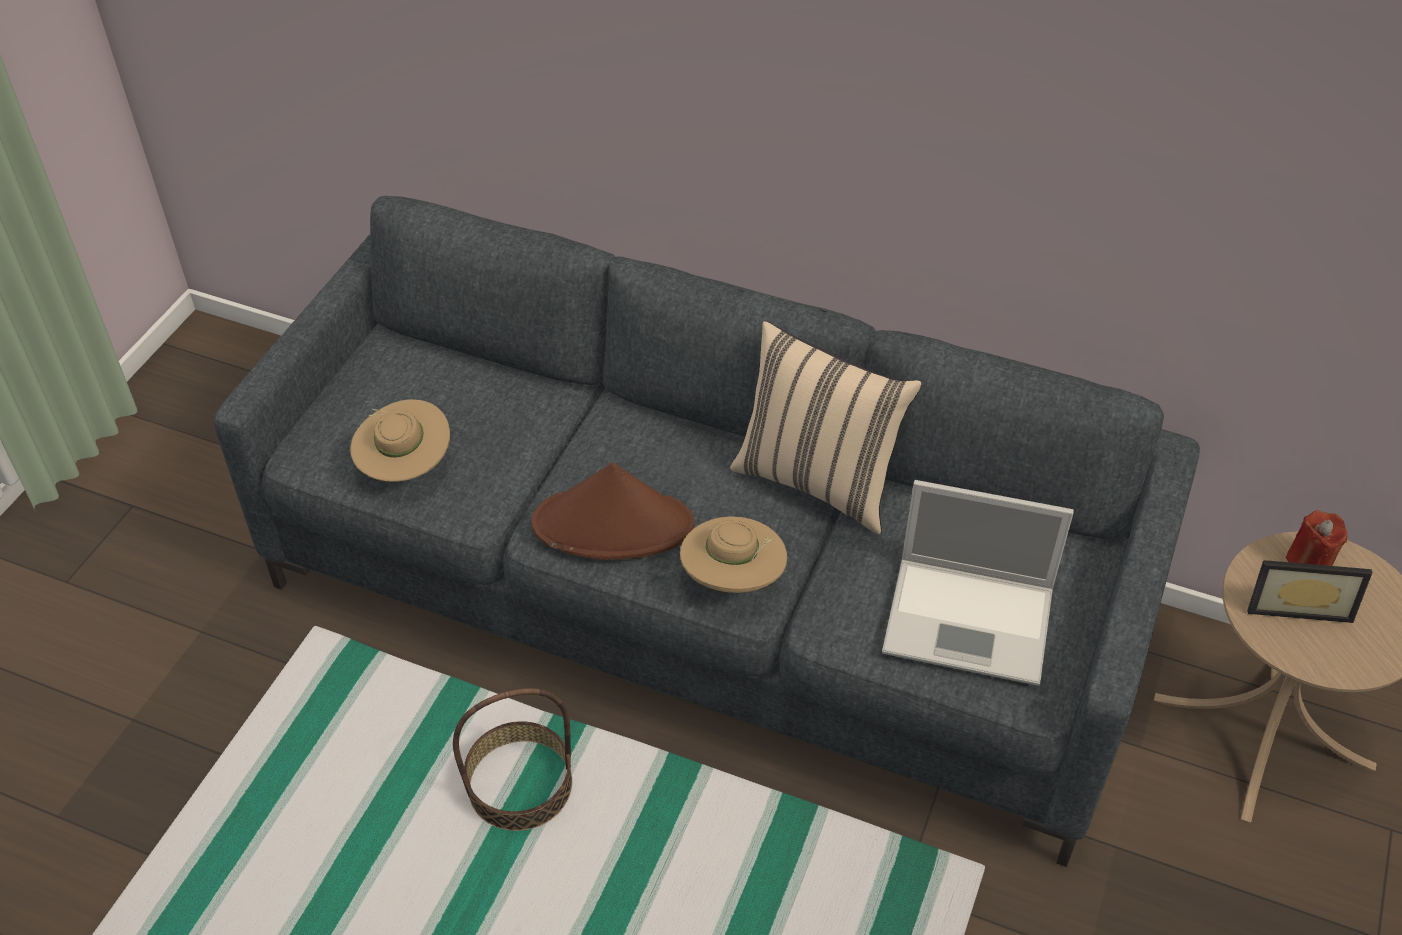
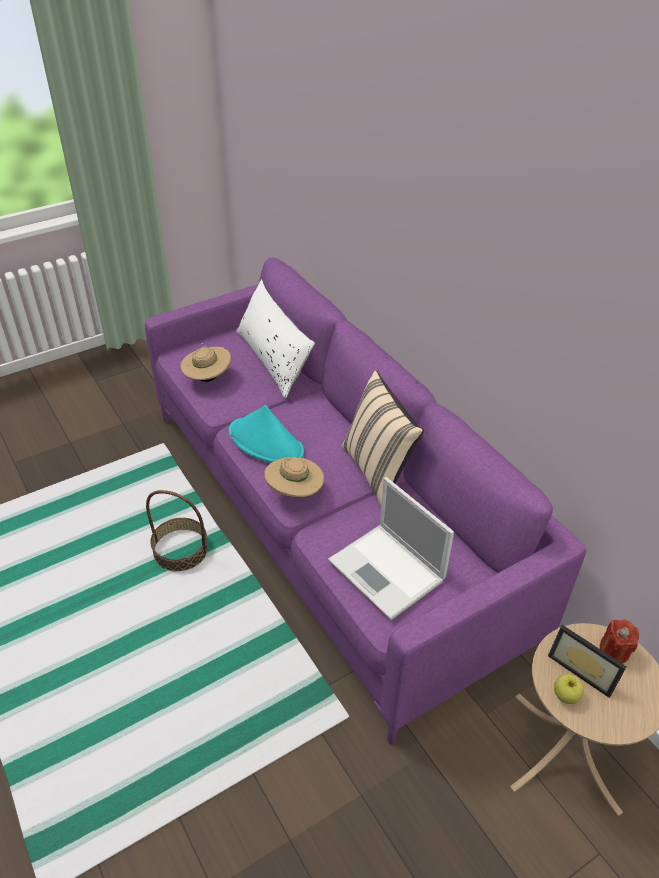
camera: 35 degrees right, 5 degrees down
grey sofa [214,196,1200,867] -> purple sofa [145,257,586,745]
brown hat [531,462,694,560] -> turquoise hat [229,405,304,463]
none -> white pillow [236,279,315,399]
none -> apple [554,674,584,704]

